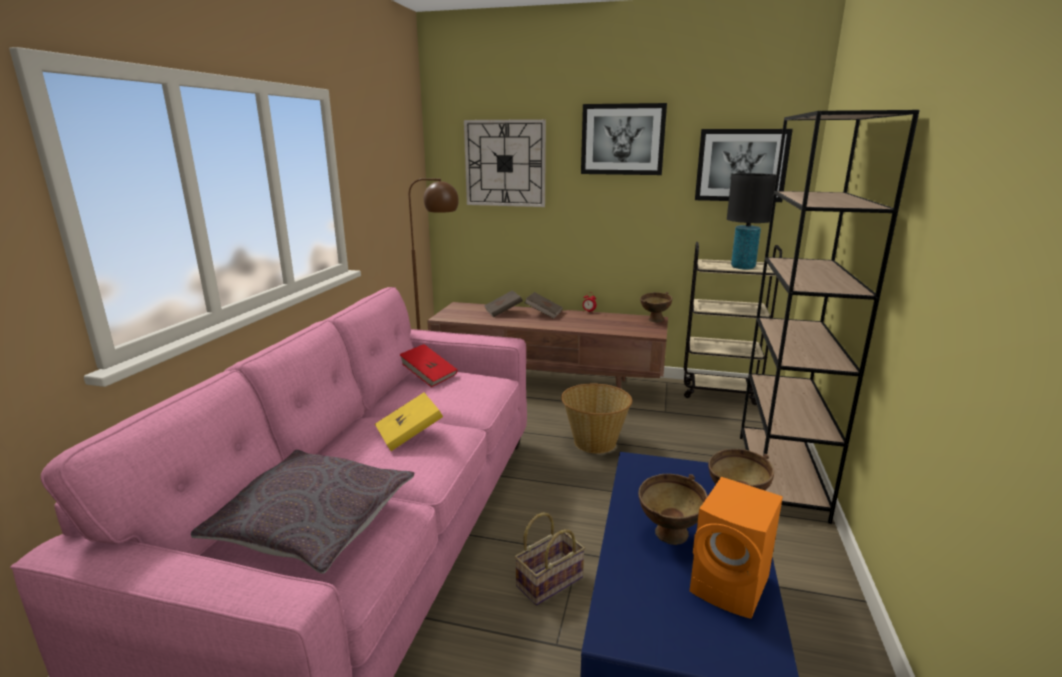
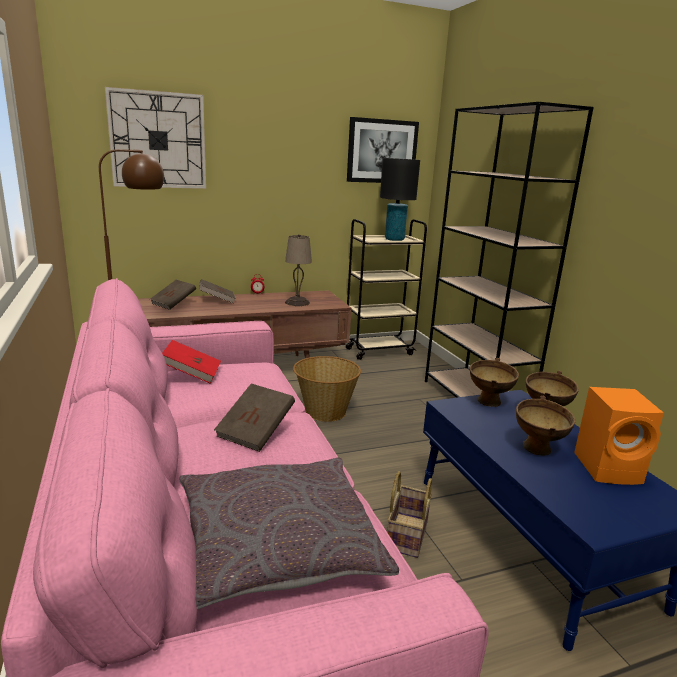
camera: 35 degrees left, 0 degrees up
yellow book [375,393,443,451] -> brown book [214,384,295,452]
picture [581,103,667,175] -> none
brown bowl [640,292,672,323] -> brown bowl moved to [470,358,519,407]
none -> beige table lamp [285,234,312,306]

